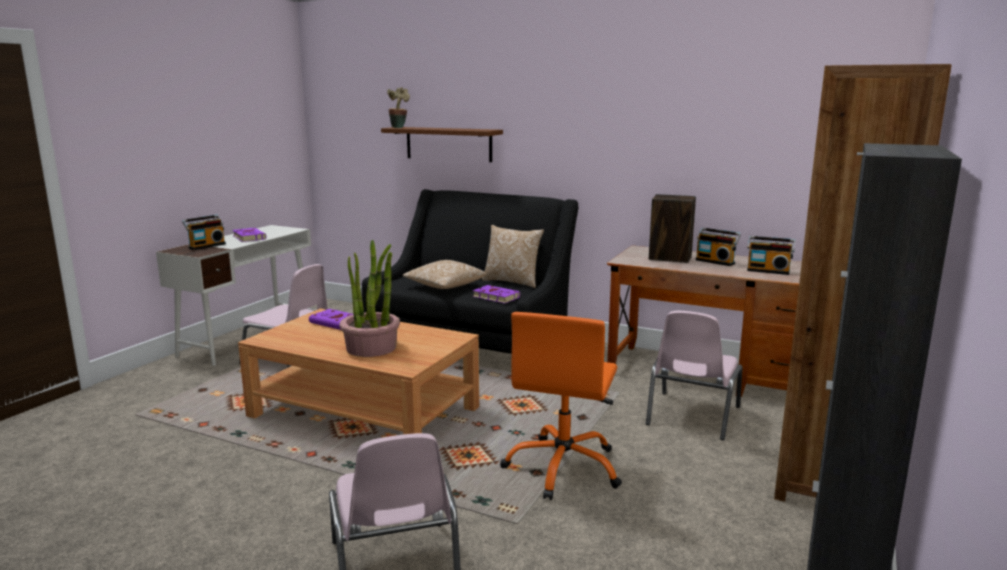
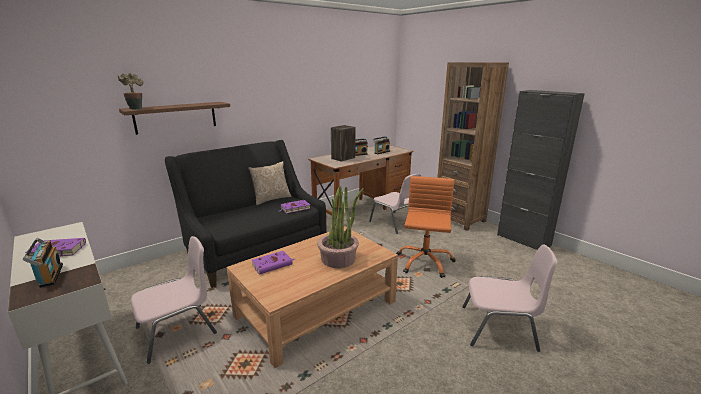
camera: 65 degrees left, 5 degrees up
pillow [402,260,487,289] -> none
orange office chair [500,312,622,500] -> orange office chair turned 120 degrees counterclockwise [396,176,456,278]

